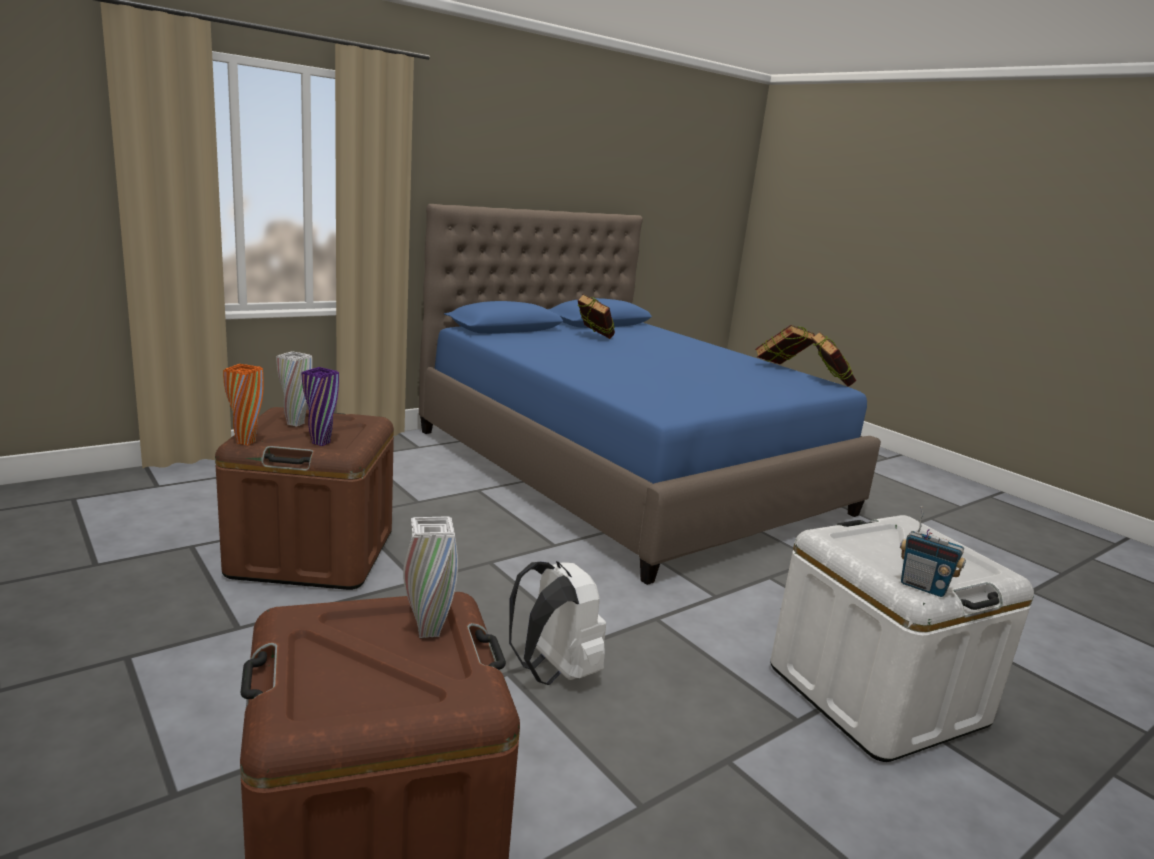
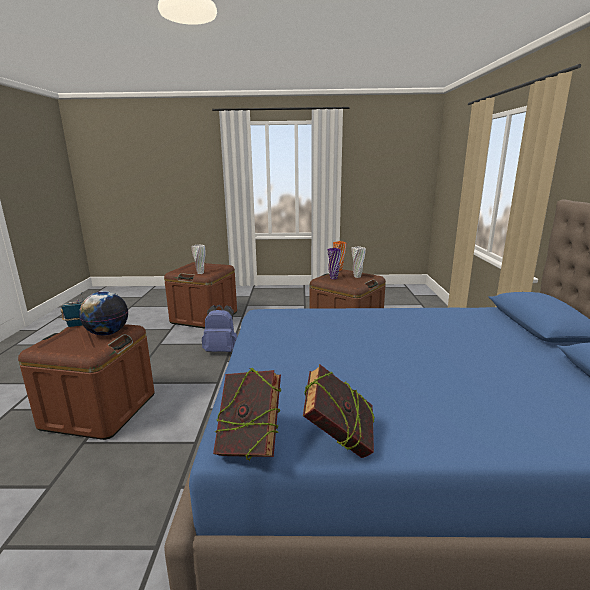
camera: 130 degrees right, 0 degrees up
white backpack [509,561,606,685] -> blue backpack [202,305,237,352]
book [578,294,615,339] -> none
white storage box [770,515,1034,762] -> brown storage box [18,324,155,440]
none -> globe [79,291,128,336]

